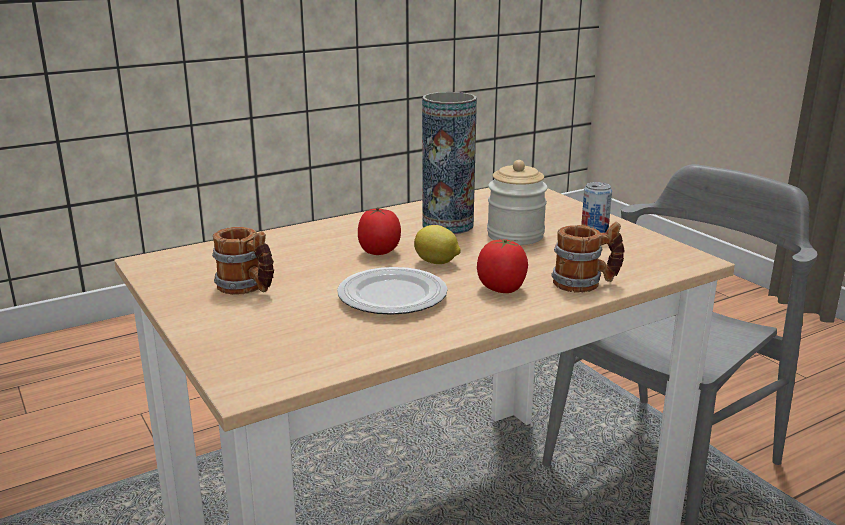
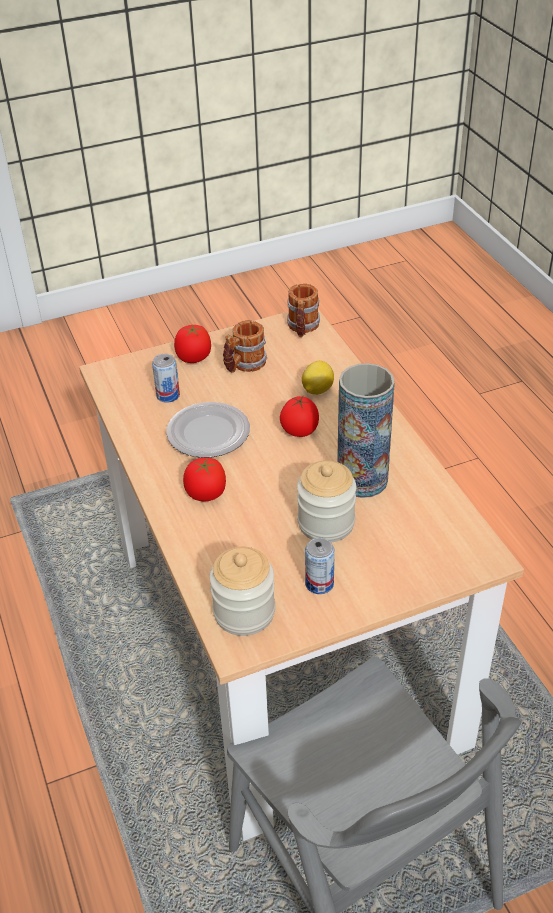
camera: 100 degrees right, 20 degrees up
lemon [414,225,461,264] -> lemon moved to [302,361,334,395]
mug [551,222,625,293] -> mug moved to [287,284,320,337]
none -> can [152,354,180,403]
none -> tomato [174,324,211,363]
none -> jar [209,547,275,636]

